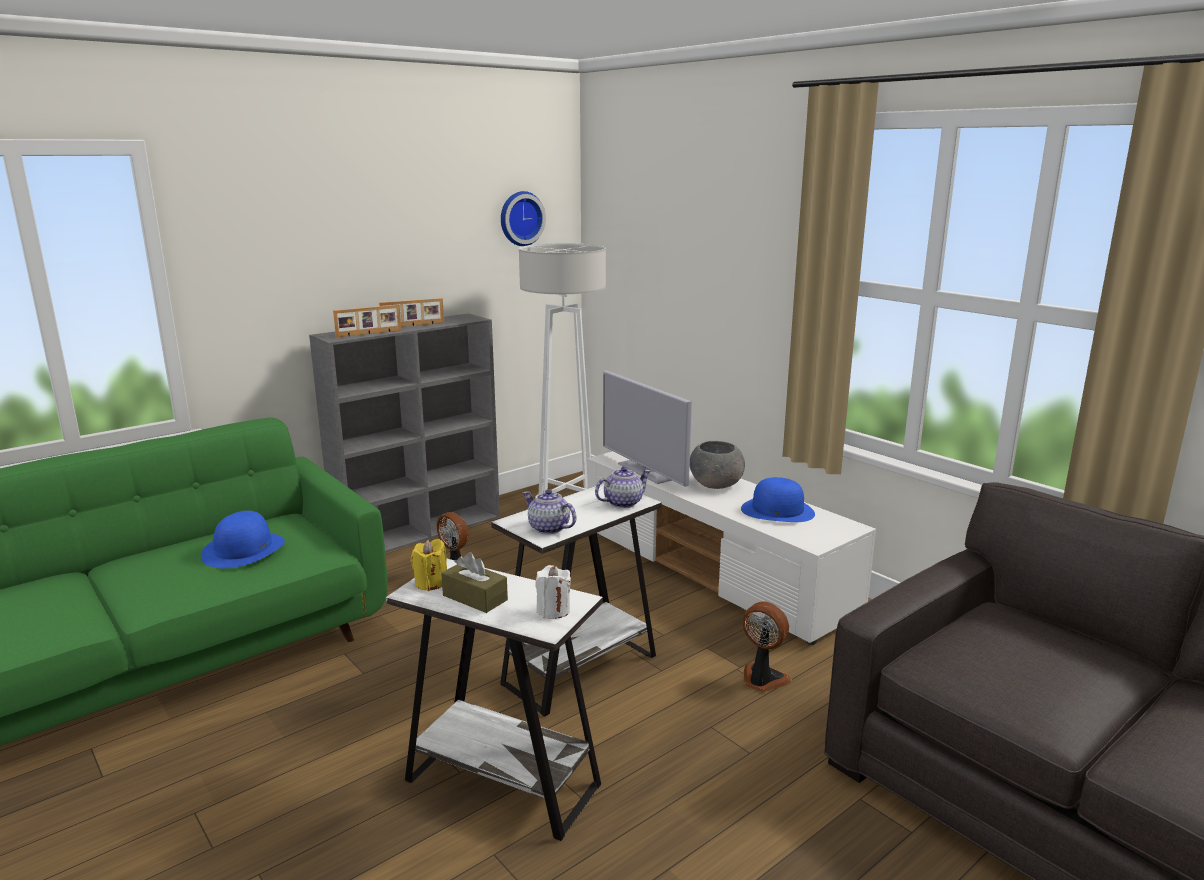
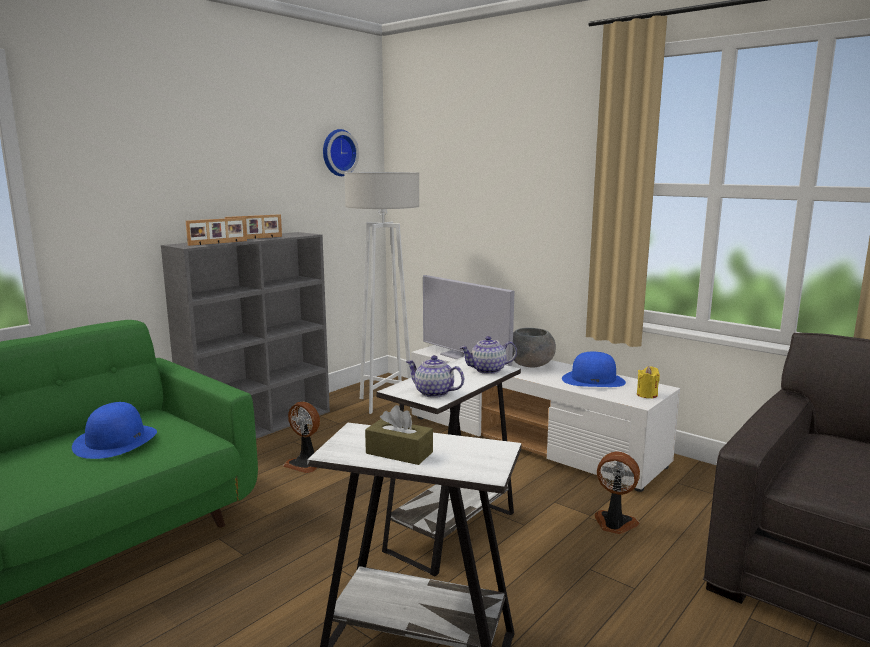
camera: 10 degrees left, 5 degrees down
yellow candle [411,539,447,591] -> yellow candle moved to [637,366,660,399]
white candle [535,565,571,619] -> none
teapot [595,467,651,508] -> teapot turned 150 degrees counterclockwise [460,336,517,374]

